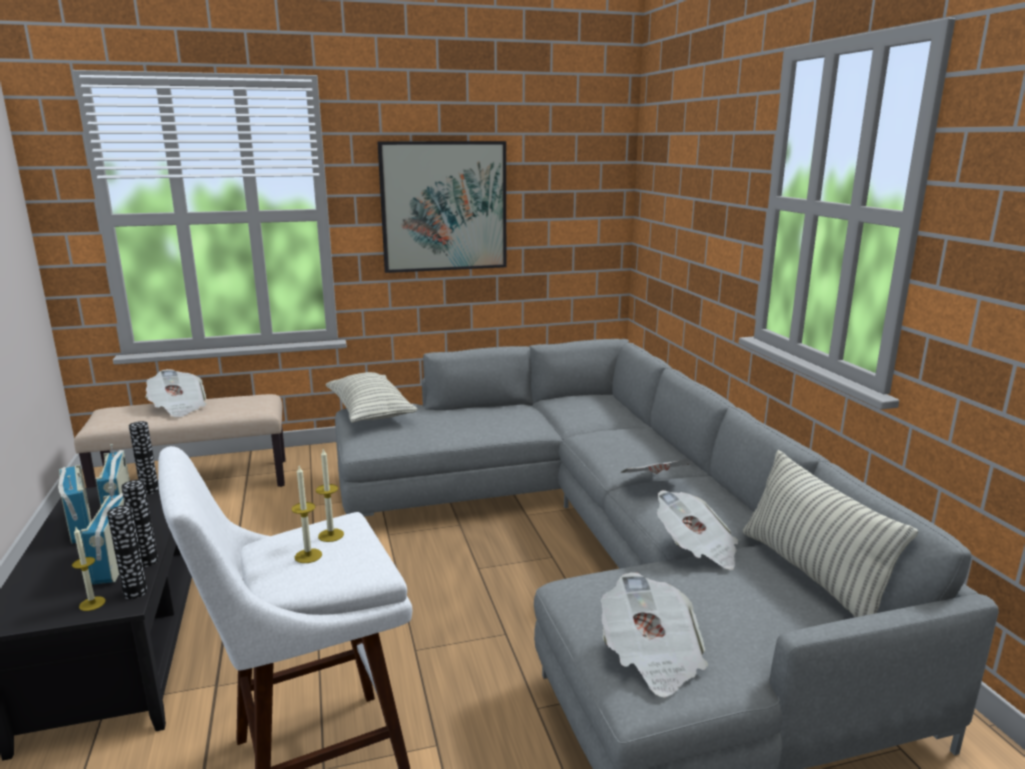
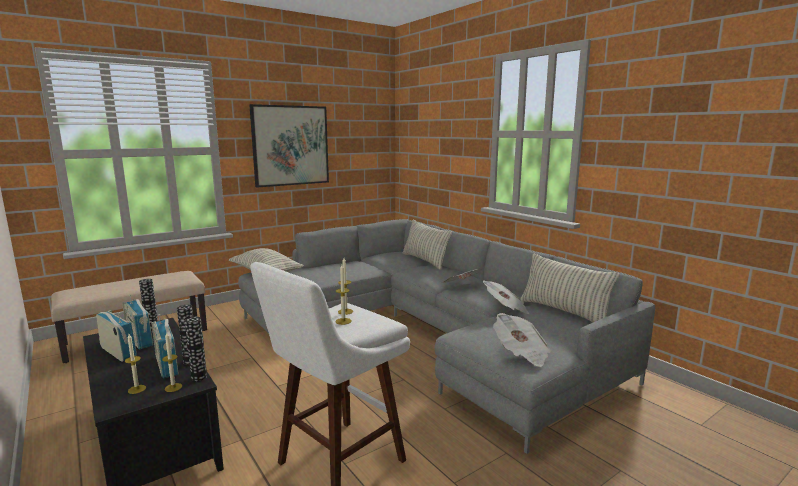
camera: 20 degrees left, 5 degrees down
newspaper [146,369,207,418] -> none
none -> candle [125,334,146,394]
none -> pillow [403,220,452,270]

